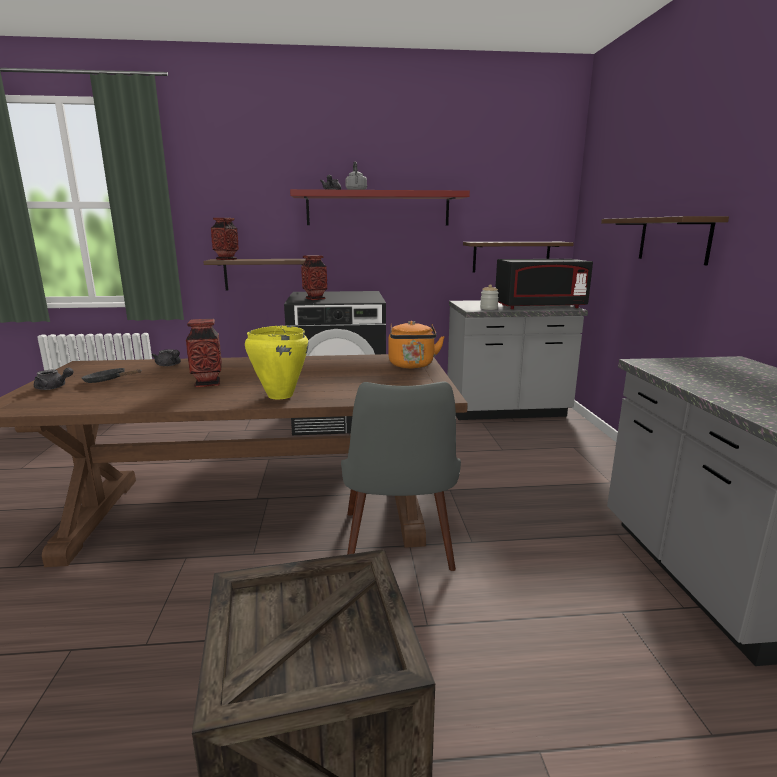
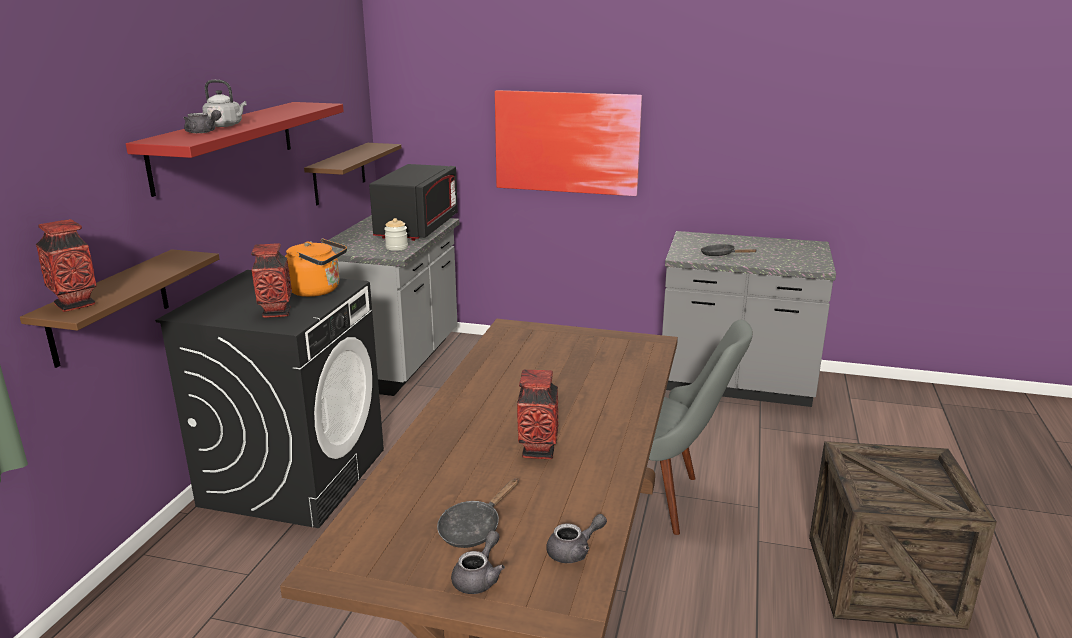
camera: 70 degrees left, 5 degrees up
grey teapot [152,349,181,366] -> grey teapot moved to [546,514,607,563]
yellow cooking pot [245,325,309,399] -> none
orange kettle [388,321,445,369] -> orange kettle moved to [285,238,347,297]
brown shelf [601,216,729,265] -> picture [495,90,642,196]
none -> black frying pan [701,244,757,256]

